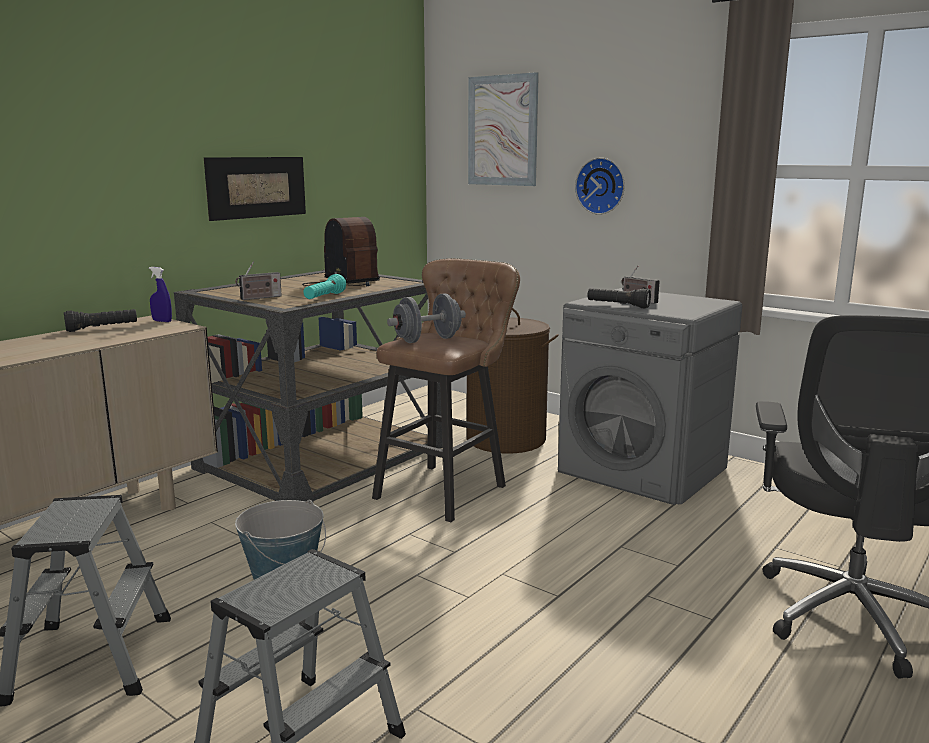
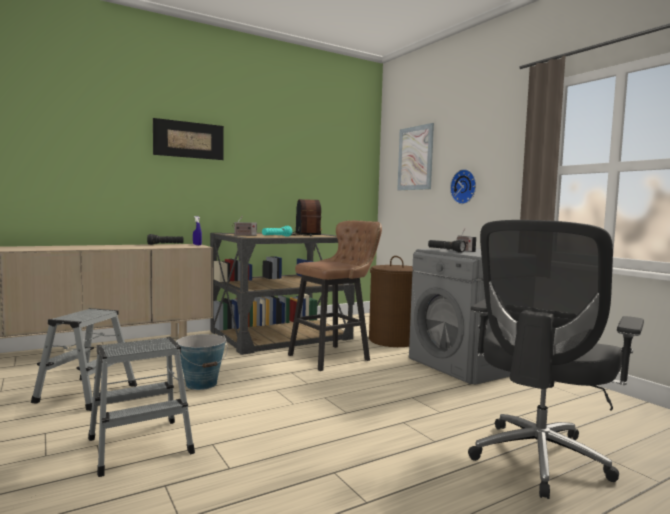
camera: 20 degrees right, 10 degrees down
picture [204,157,306,221] -> picture moved to [153,118,224,160]
grey dumbbell [387,293,466,343] -> none

